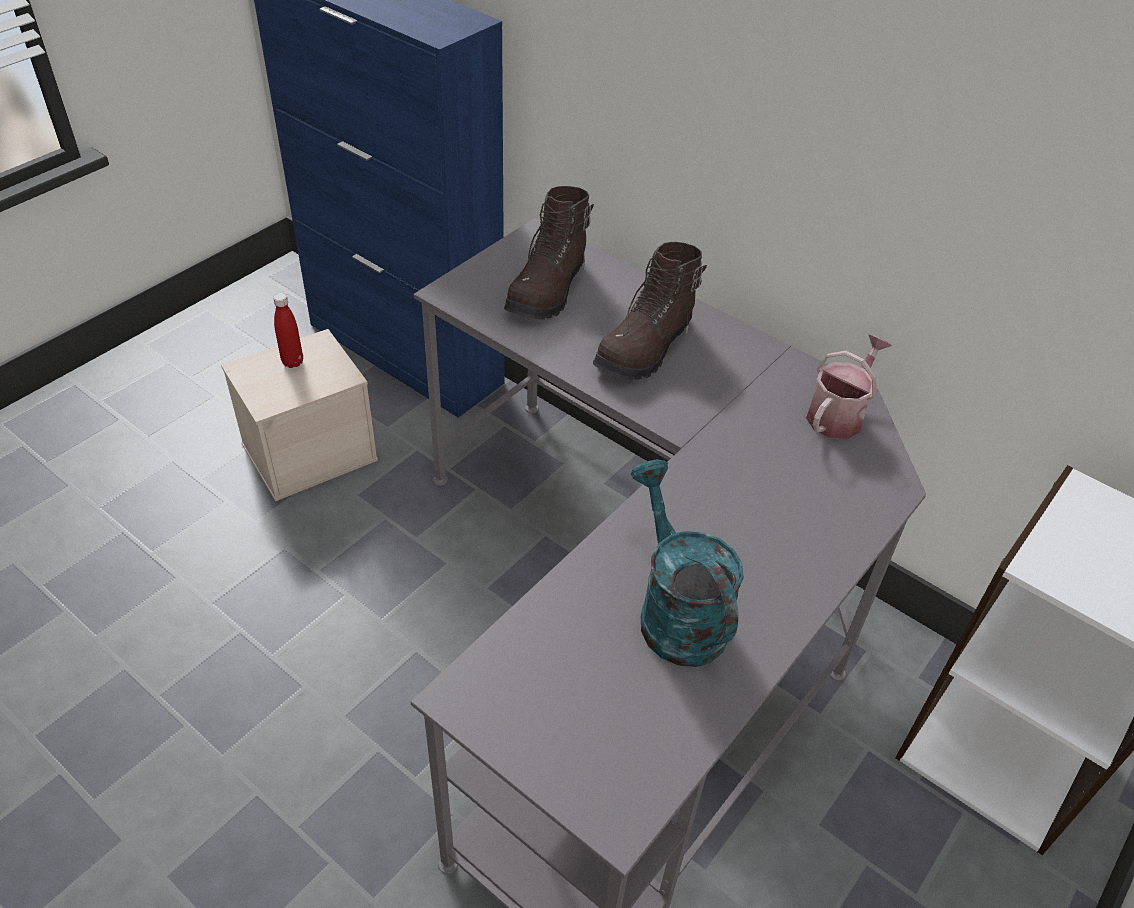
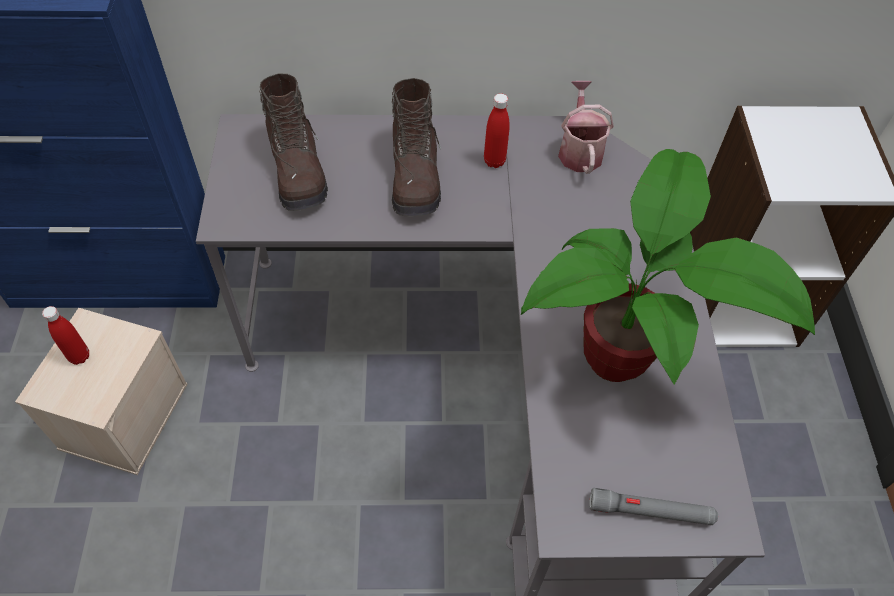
camera: 40 degrees left, 10 degrees up
turquoise watering can [631,460,744,667] -> potted plant [521,149,815,385]
none -> red bottle [484,94,510,168]
none -> grey flashlight [589,488,718,525]

